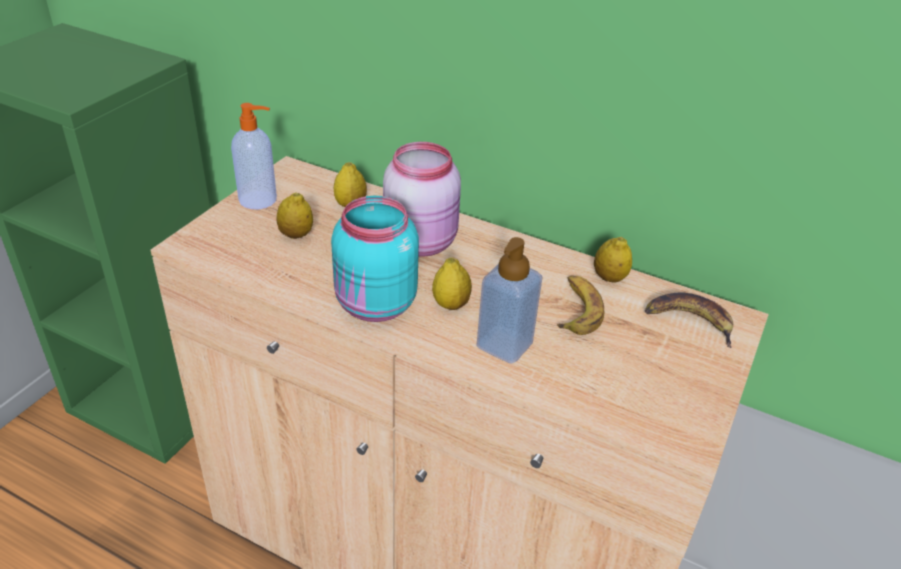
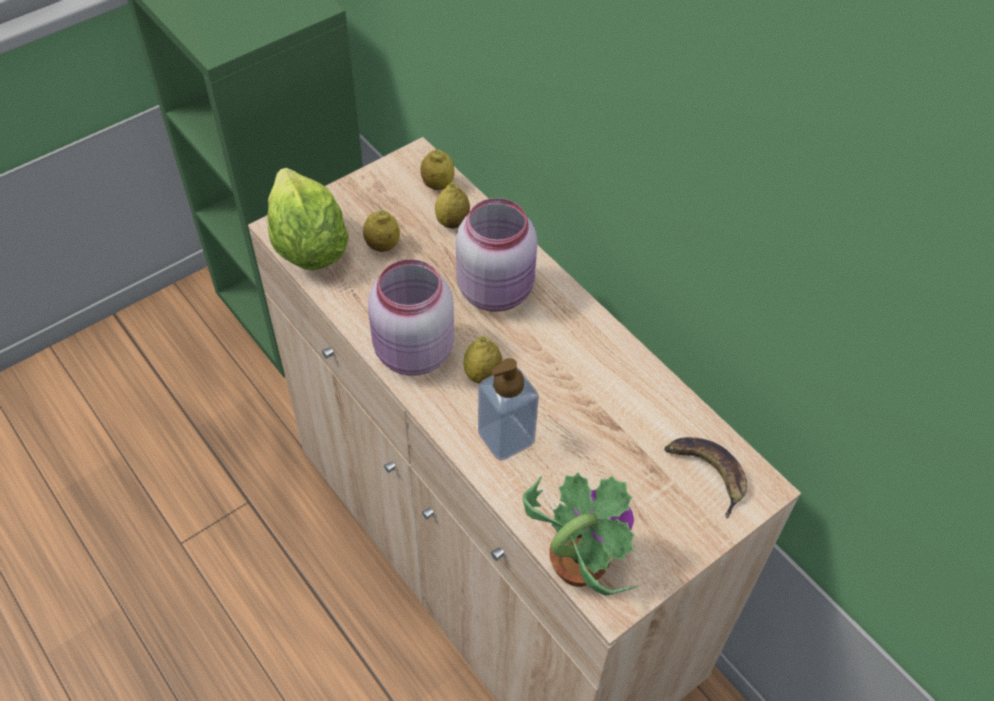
camera: 25 degrees right, 15 degrees up
soap dispenser [231,103,277,209] -> none
turquoise jar [331,196,419,322] -> pink jar [368,259,454,376]
banana [557,276,604,335] -> none
lemon [594,237,632,283] -> lemon moved to [420,150,455,190]
none -> lettuce [267,168,349,270]
none -> potted plant [523,472,638,595]

